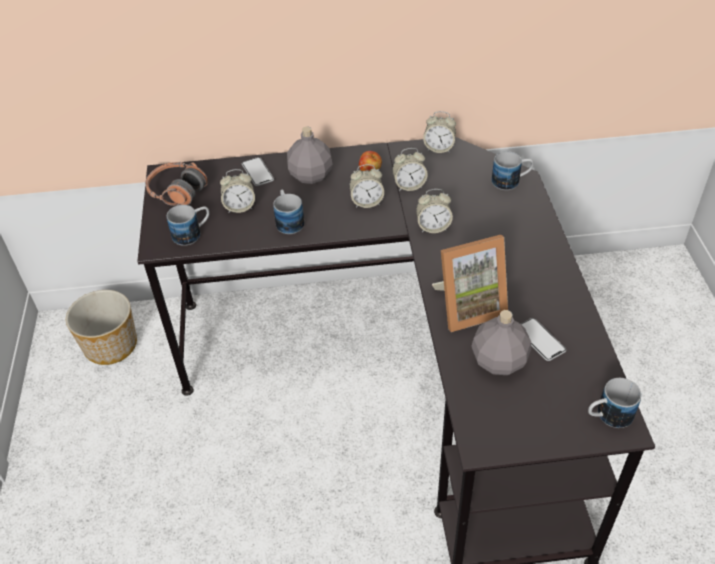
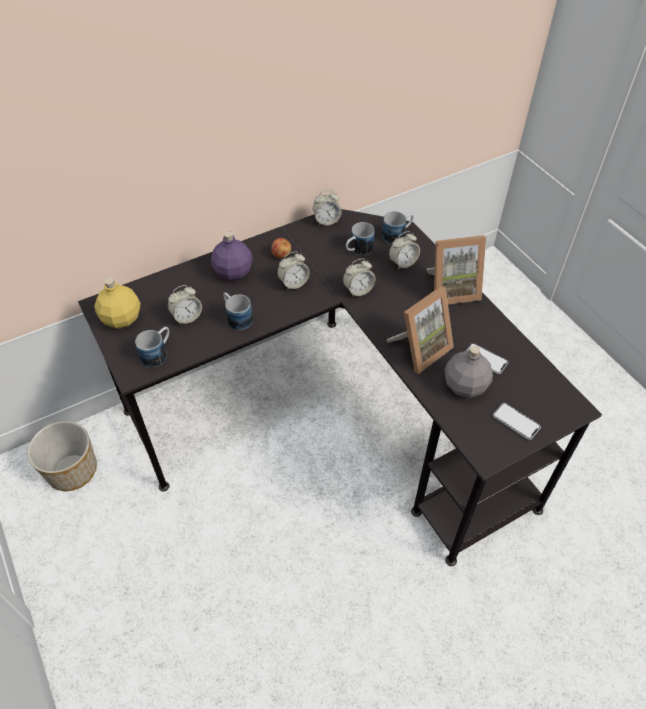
camera: 25 degrees left, 5 degrees up
headphones [145,162,208,206] -> yellow bottle [94,278,140,329]
phone [242,157,274,186] -> phone moved to [493,403,541,440]
grey bottle [287,126,332,184] -> purple bottle [211,231,253,281]
alarm clock [392,148,428,191] -> alarm clock moved to [389,231,420,270]
mug [588,378,641,428] -> mug moved to [346,222,375,255]
none -> picture frame [427,235,486,304]

